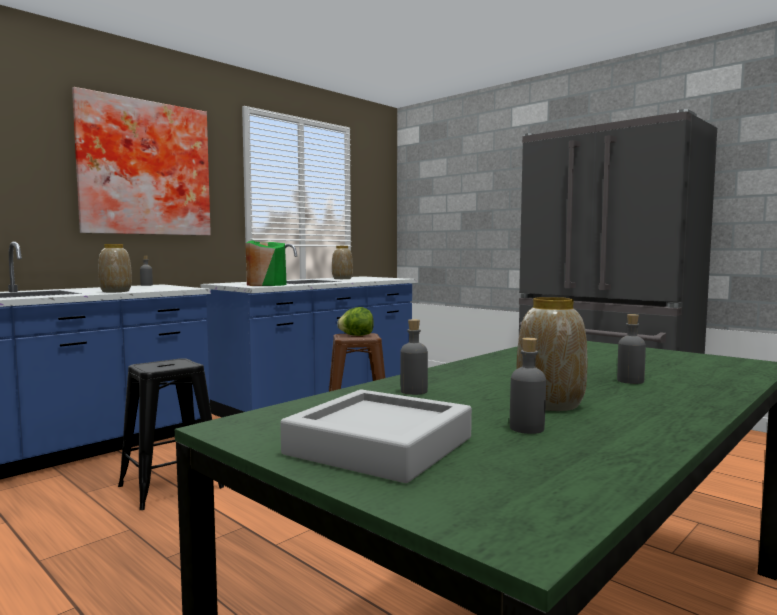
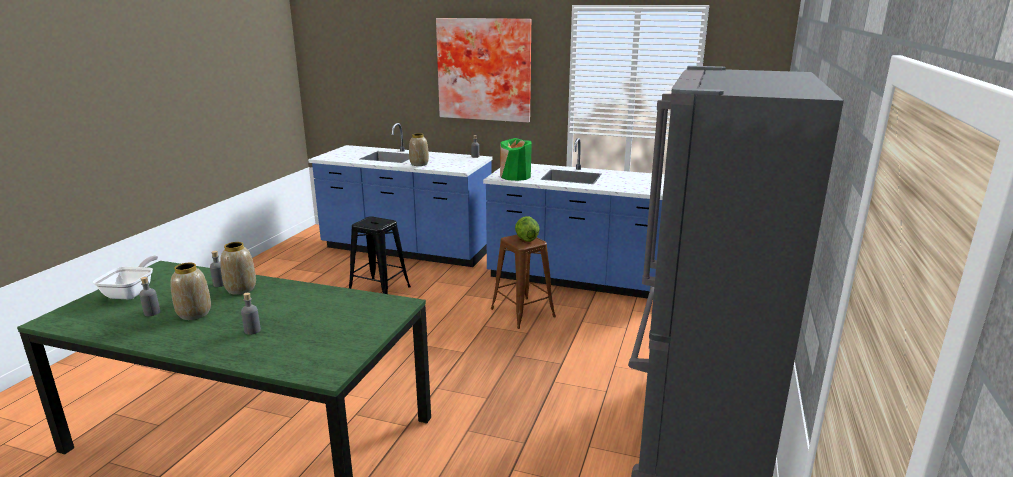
camera: 65 degrees right, 15 degrees up
grey tray [280,390,472,483] -> frying pan [93,256,158,299]
vase [332,246,353,279] -> vase moved to [220,242,256,295]

